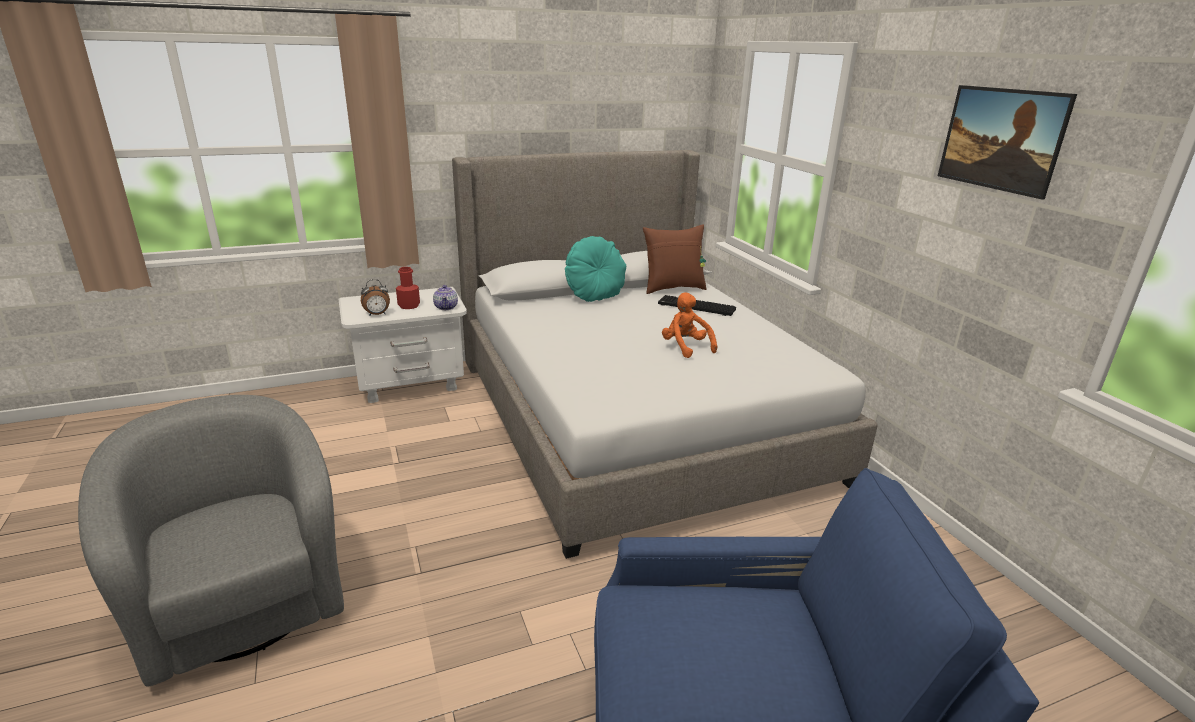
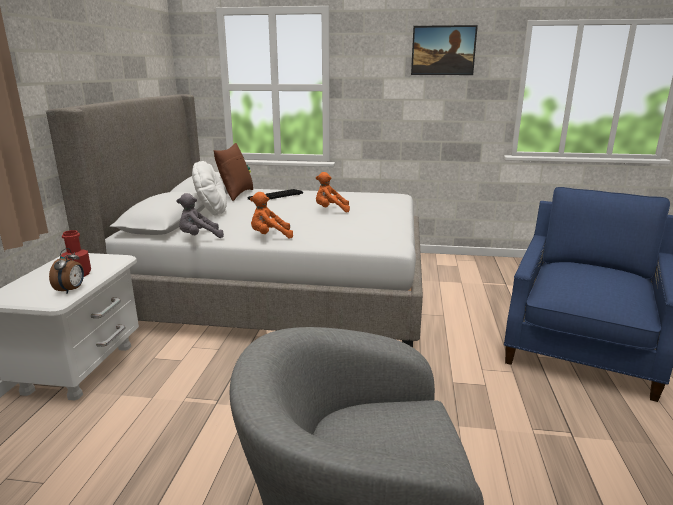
camera: 60 degrees left, 5 degrees down
teapot [433,285,458,310] -> none
turquoise pillow [565,236,626,302] -> white pillow [192,161,227,215]
none -> grey plush toy [176,193,224,238]
none -> orange plush toy [250,192,293,239]

